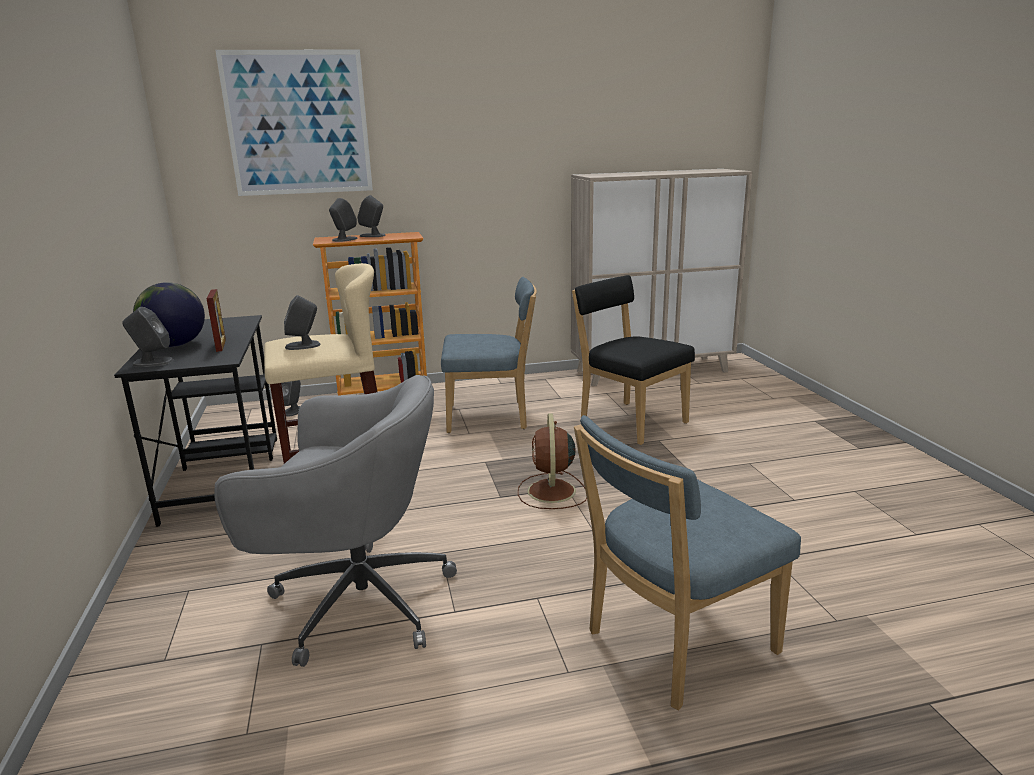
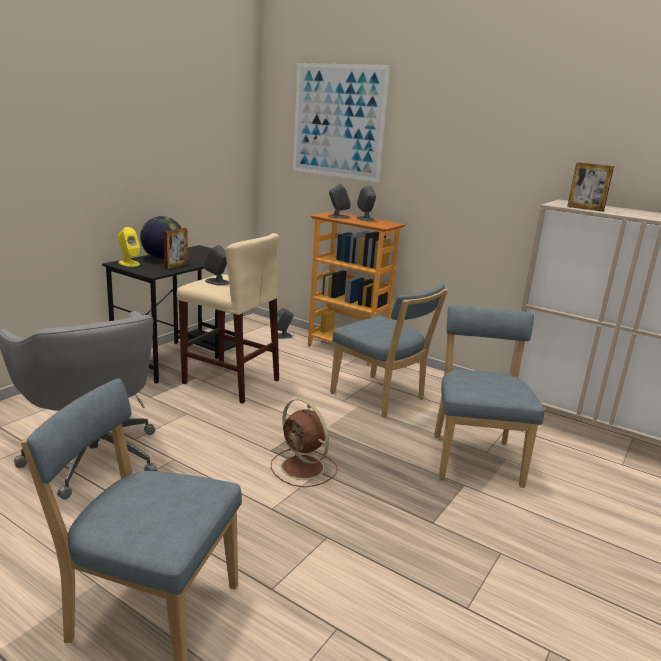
camera: 45 degrees right, 0 degrees up
grey speaker [122,307,174,367] -> yellow speaker [118,227,140,267]
brown fan [518,414,587,509] -> brown fan turned 90 degrees counterclockwise [271,398,338,487]
black chair [572,275,695,445] -> blue chair [434,305,545,488]
none -> picture frame [567,162,614,212]

